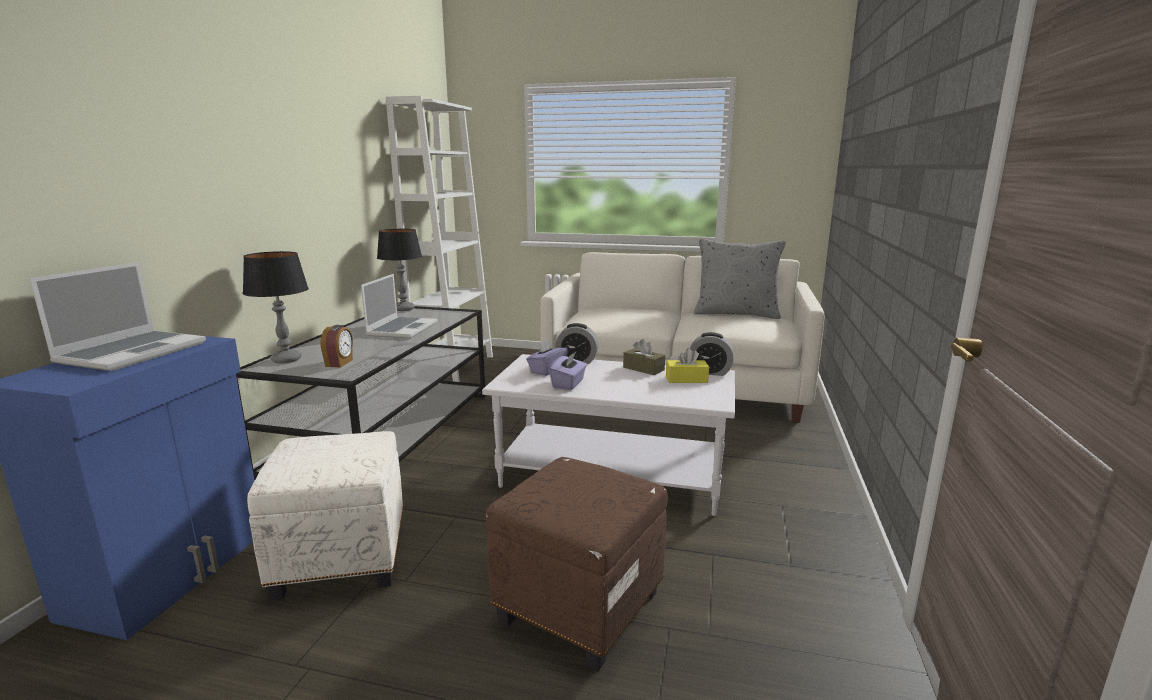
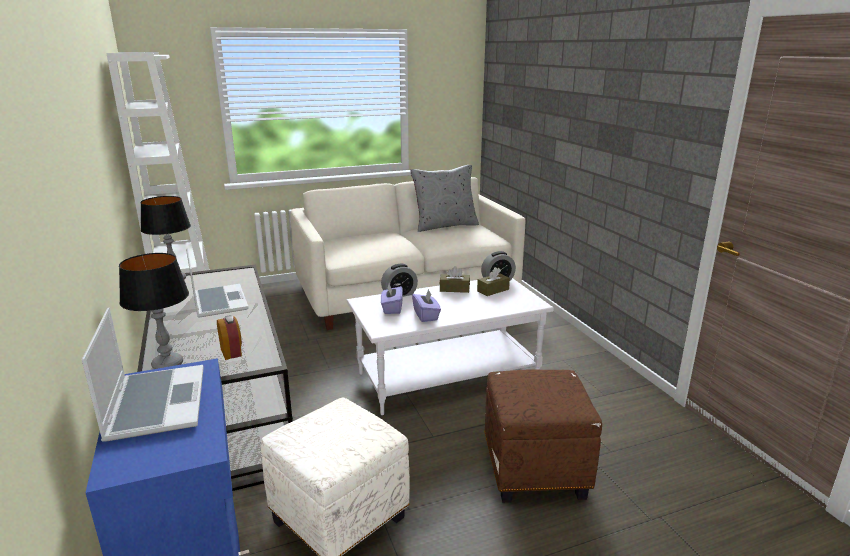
camera: 35 degrees left, 5 degrees up
yellow tissue box [666,348,709,383] -> brown tissue box [477,267,510,296]

